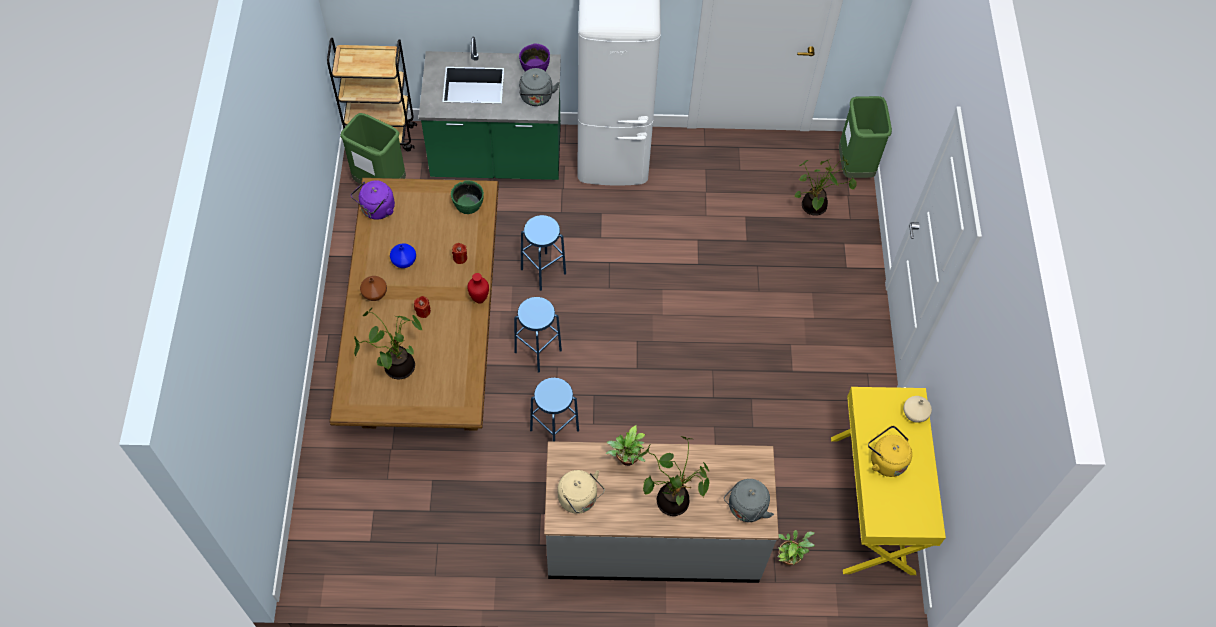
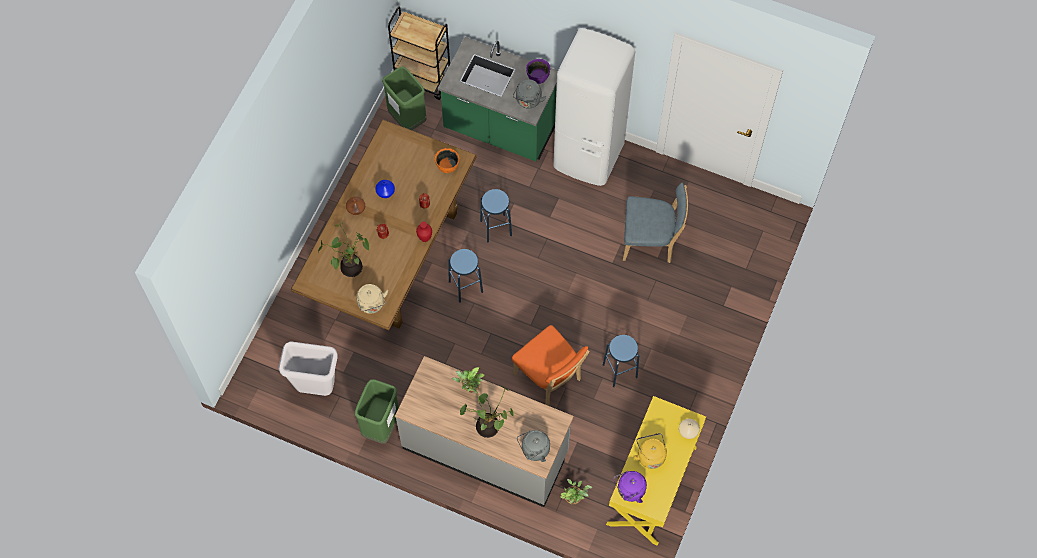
camera: 25 degrees right, 5 degrees up
purple kettle [351,180,395,220] -> purple kettle moved to [614,471,647,503]
green bowl [451,180,484,214] -> orange bowl [435,148,459,173]
blue stool [530,378,579,442] -> blue stool moved to [603,335,639,387]
beige kettle [558,470,605,514] -> beige kettle moved to [356,284,388,314]
potted plant [795,156,857,216] -> none
green trash can [839,96,892,178] -> green trash can moved to [355,379,399,444]
none -> white trash can [278,342,338,396]
none -> orange chair [512,325,590,406]
none -> blue chair [623,183,688,263]

